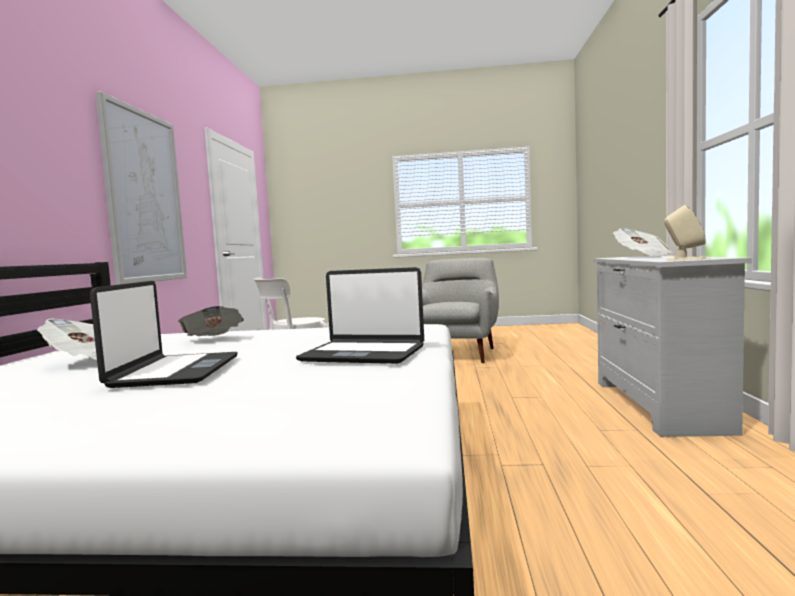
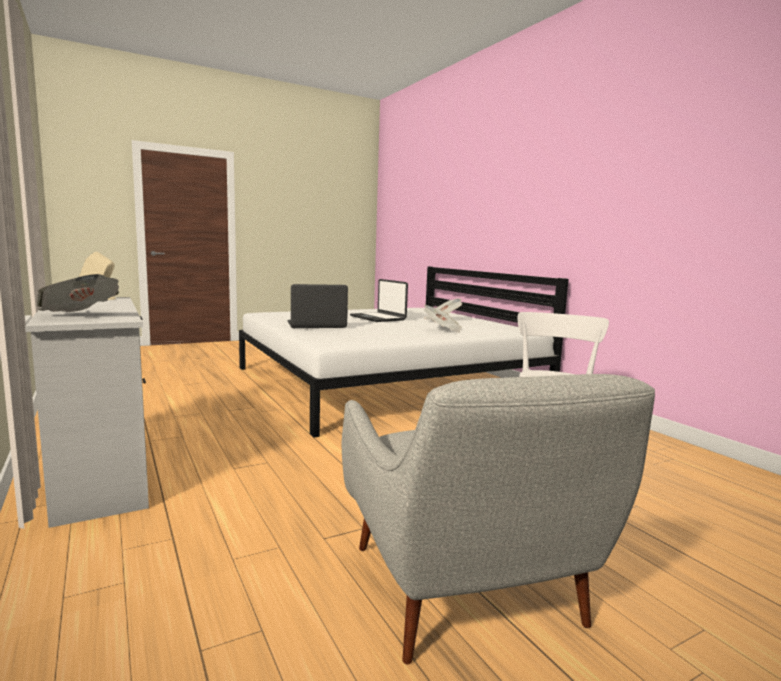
camera: 145 degrees right, 5 degrees up
picture [96,91,187,285] -> none

